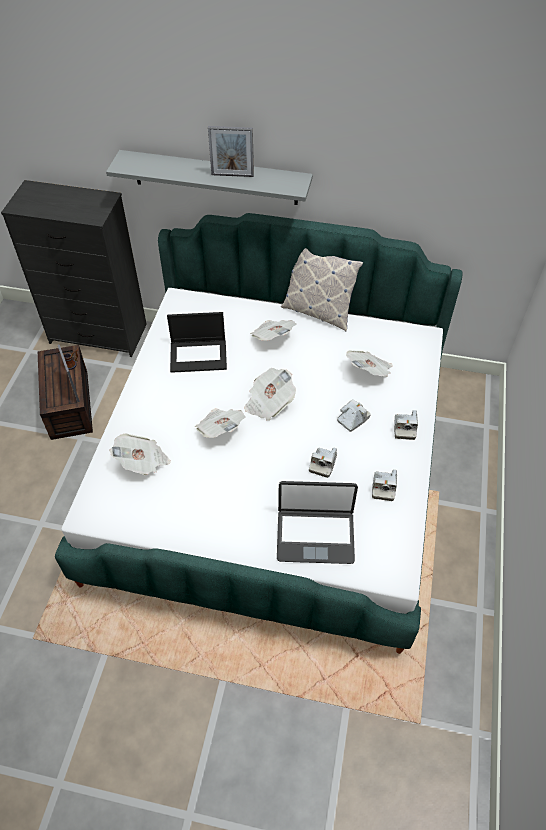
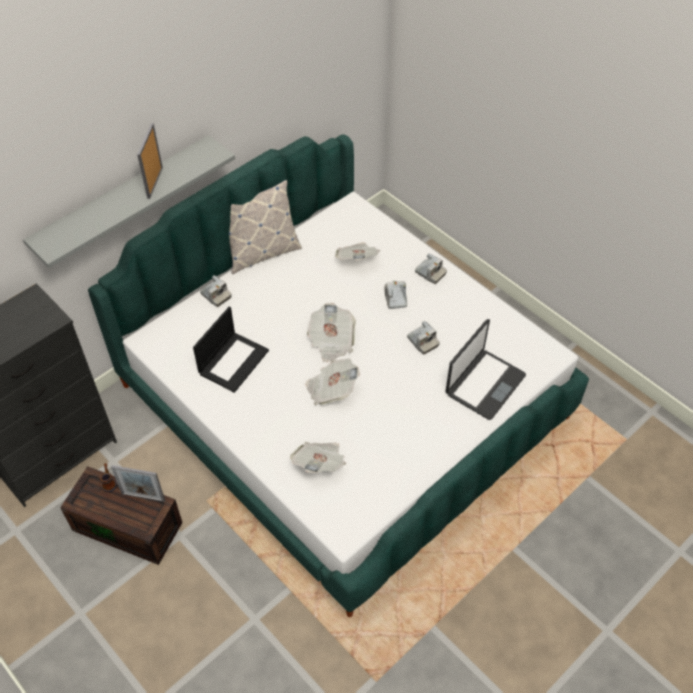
camera: 55 degrees left, 0 degrees up
picture frame [208,126,254,177] -> picture frame turned 150 degrees clockwise [137,123,163,199]
newspaper [250,320,297,341] -> none
camera [372,469,397,501] -> camera moved to [200,275,232,307]

